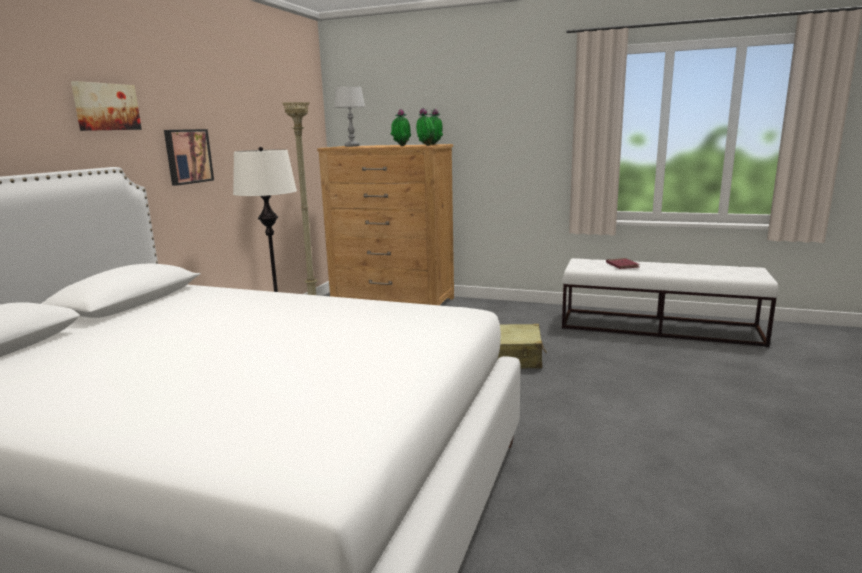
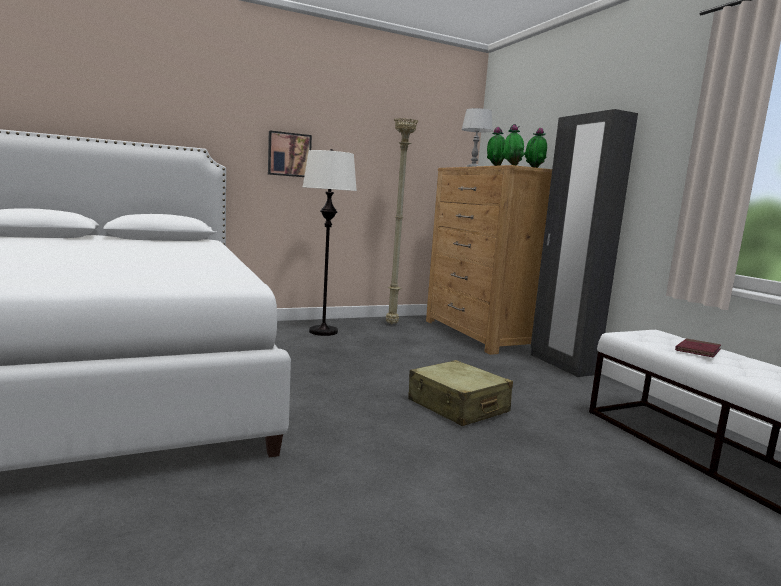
camera: 45 degrees right, 5 degrees down
picture [71,81,142,131] -> none
none -> black wardrobe [530,109,638,377]

